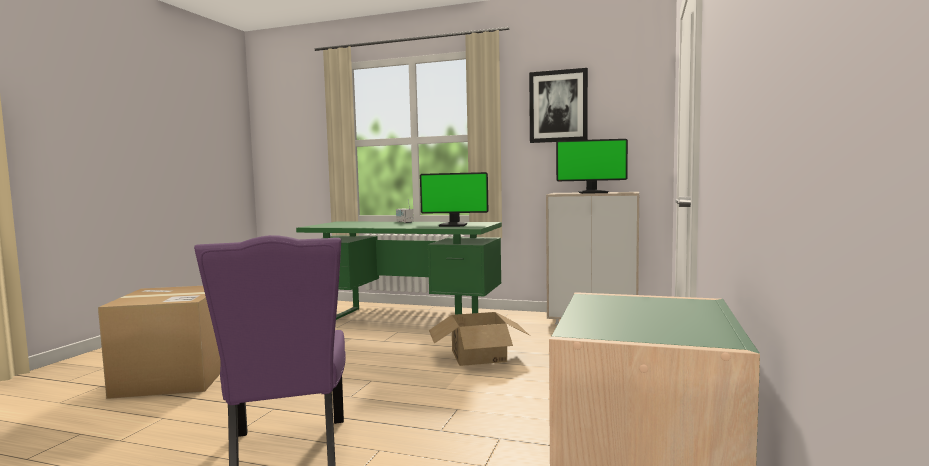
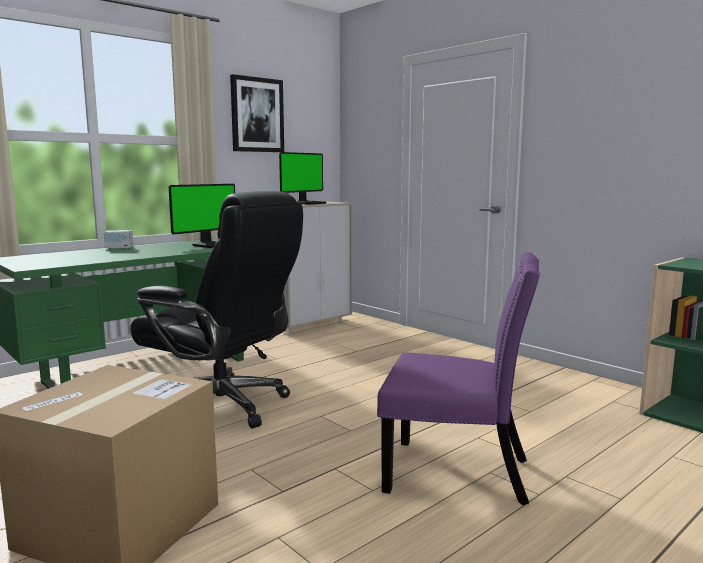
camera: 60 degrees left, 5 degrees up
cardboard box [429,312,530,366] -> none
none -> black office chair [130,191,303,429]

